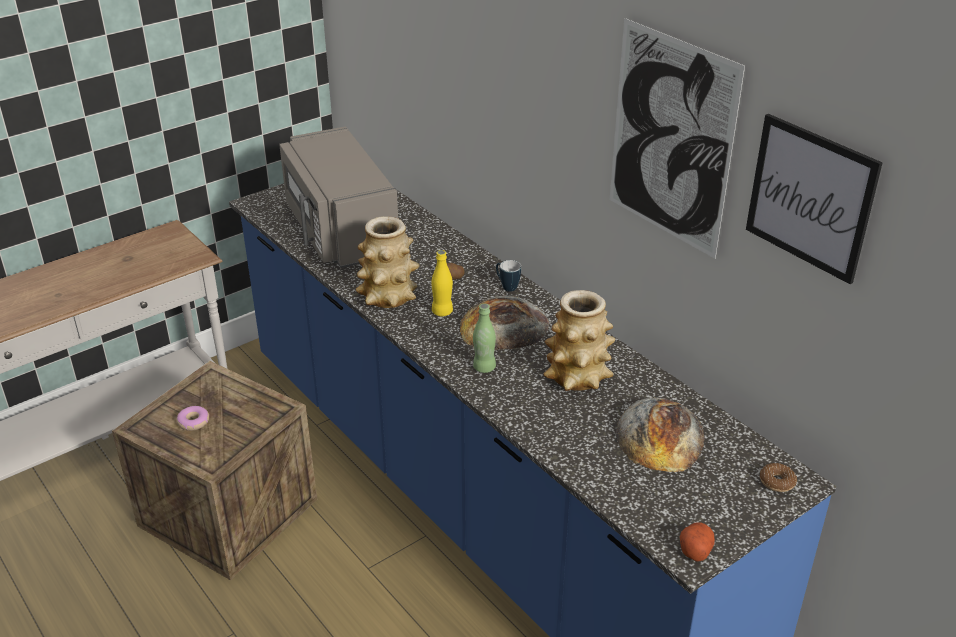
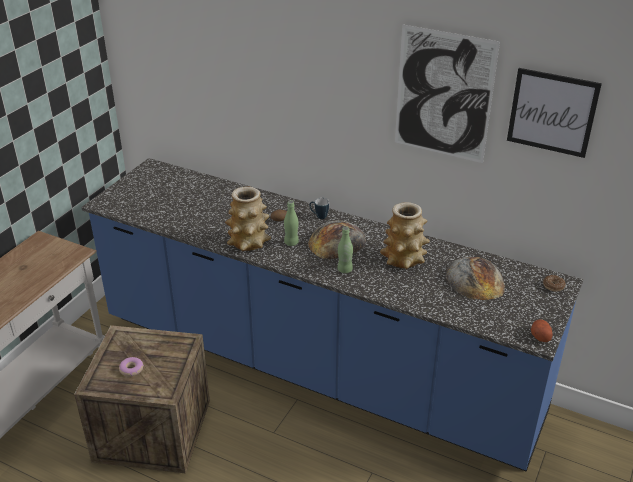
camera: 25 degrees left, 0 degrees up
grey microwave [279,126,398,268] -> none
yellow bottle [431,250,453,316] -> green bottle [284,201,299,246]

